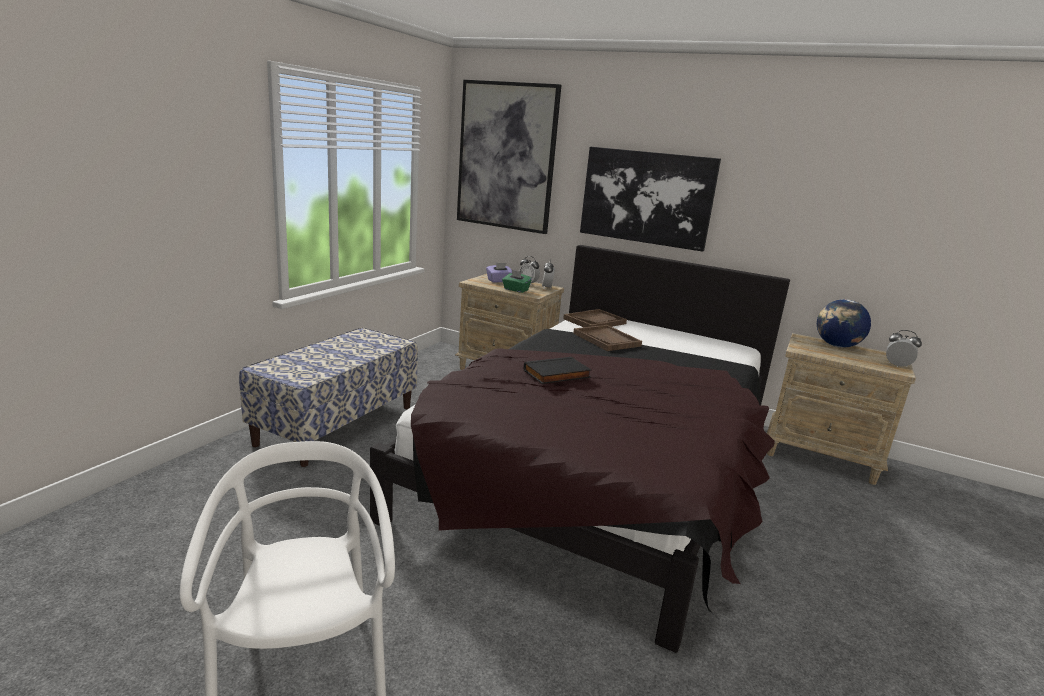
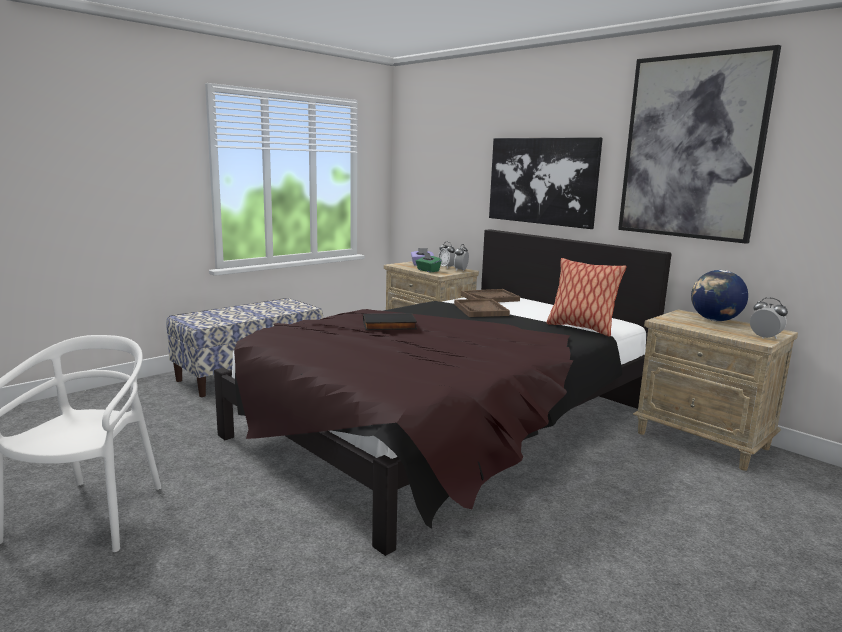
camera: 20 degrees right, 5 degrees down
picture [457,80,561,234] -> picture moved to [618,45,781,244]
none -> pillow [546,258,627,336]

